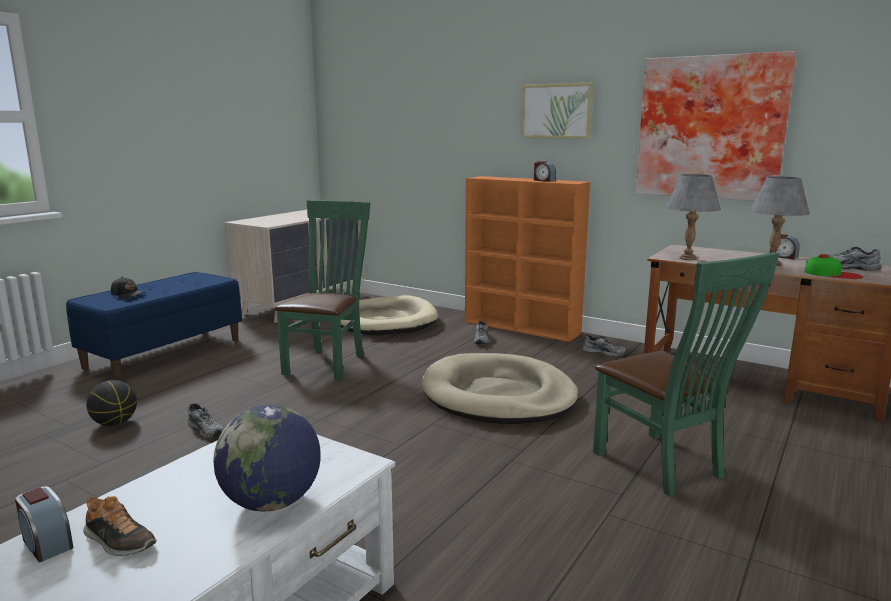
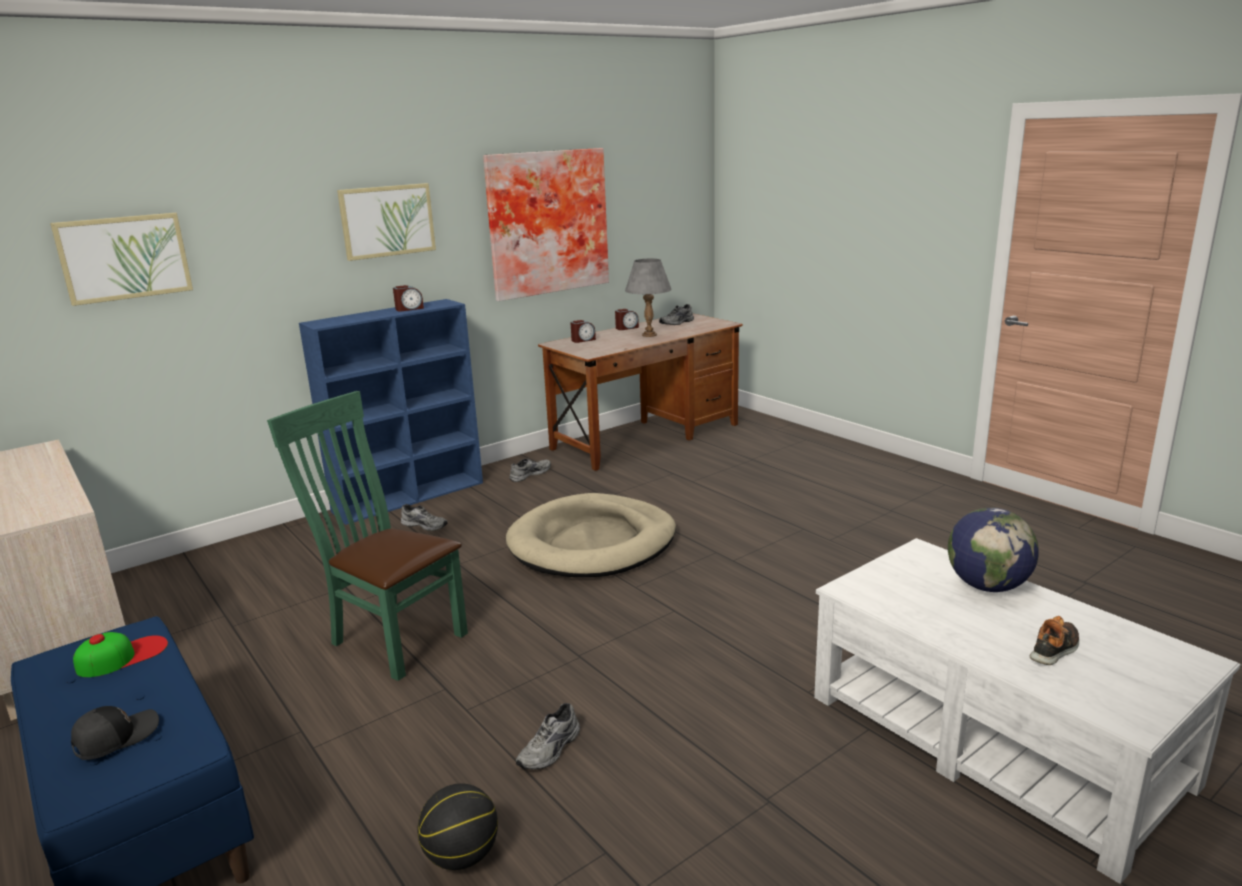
camera: 70 degrees left, 5 degrees up
alarm clock [15,486,73,563] -> alarm clock moved to [570,320,596,343]
grey shoe [188,403,224,438] -> grey shoe turned 150 degrees clockwise [516,703,580,770]
beige dog bed [341,295,438,335] -> none
orange bookcase [465,176,590,342] -> blue bookcase [299,299,483,525]
green chair [593,252,780,497] -> none
grey table lamp [666,174,721,260] -> none
cap [804,254,863,279] -> cap moved to [73,632,168,677]
none -> picture [50,213,193,306]

